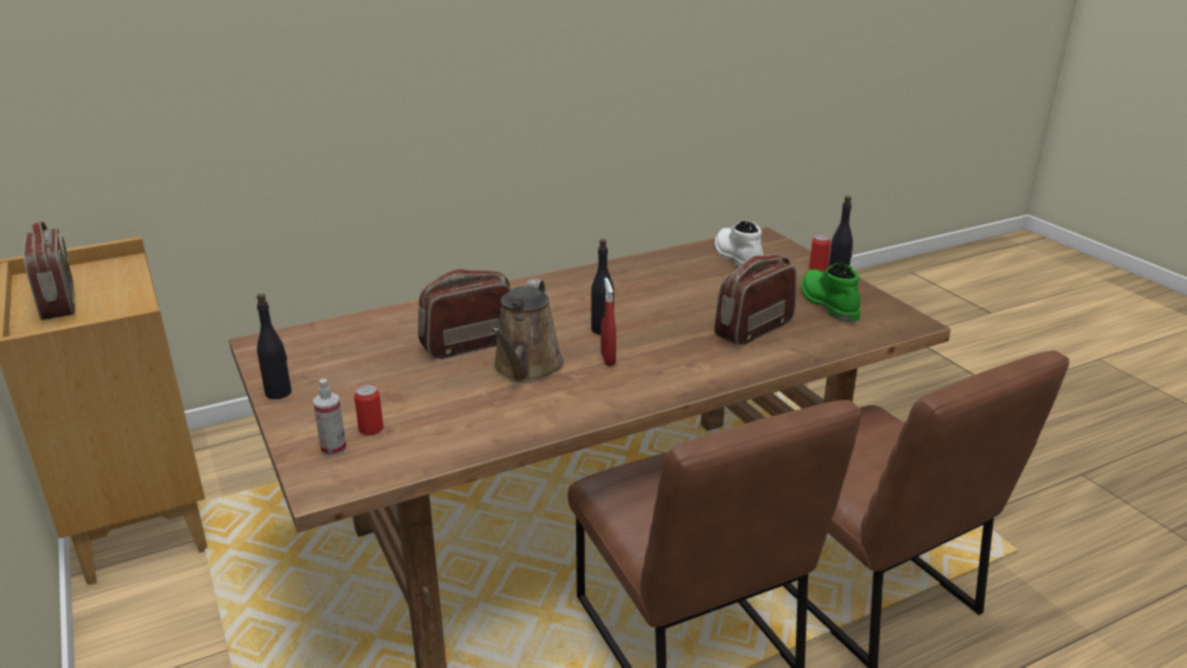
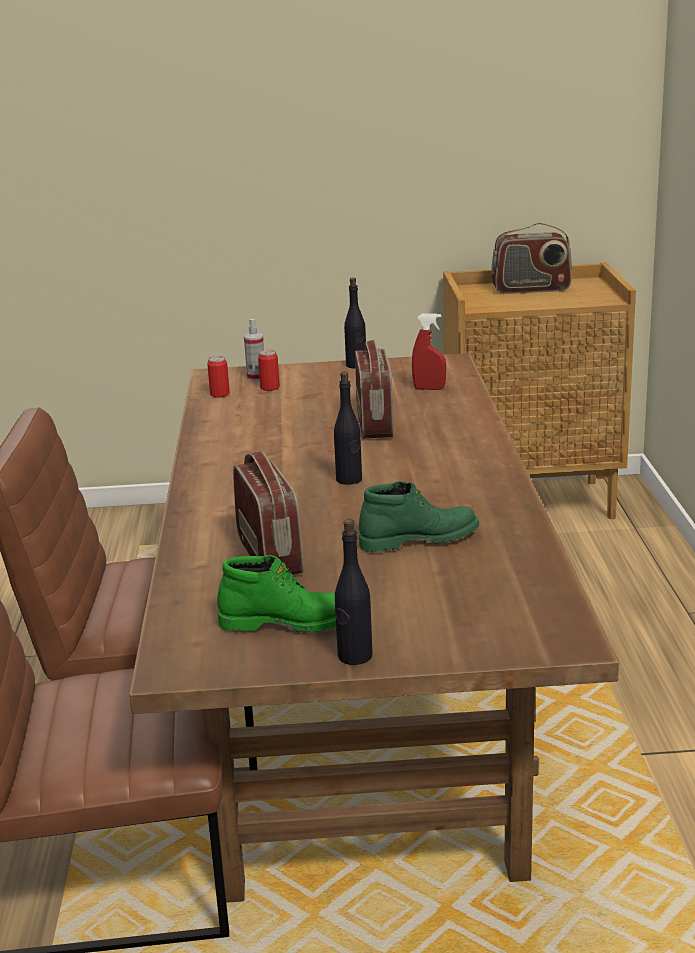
camera: 115 degrees right, 5 degrees down
brown watering can [490,279,564,382] -> none
red spray bottle [601,278,616,366] -> red spray bottle moved to [412,314,446,390]
white boot [715,220,763,268] -> none
can [809,234,831,272] -> can moved to [207,356,230,398]
none -> green boot [359,481,479,552]

